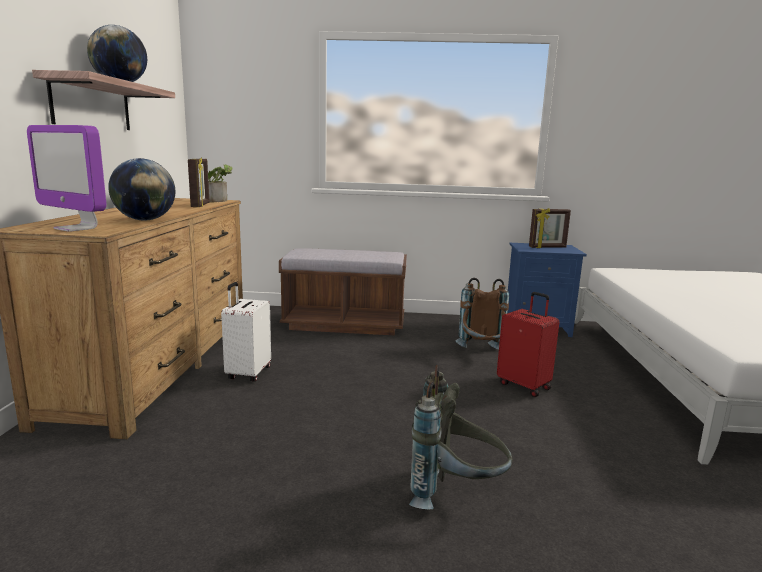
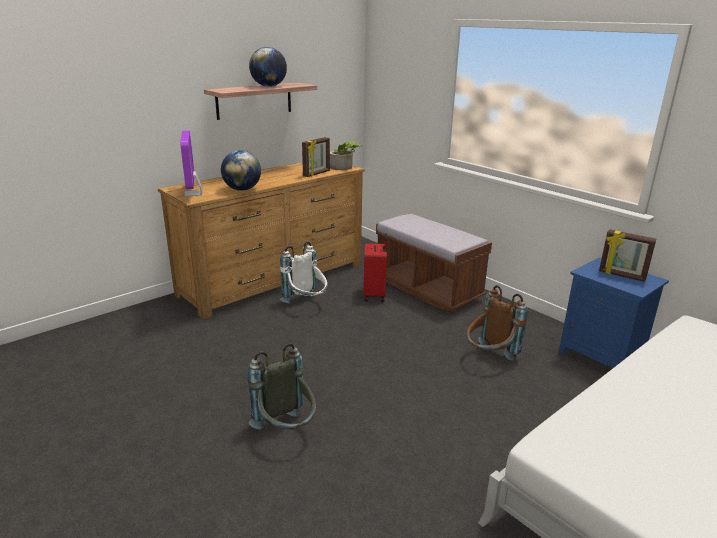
camera: 45 degrees right, 10 degrees up
white suitcase [221,282,271,382] -> white backpack [280,241,328,304]
red suitcase [497,292,559,397] -> red suitcase moved to [363,233,387,302]

